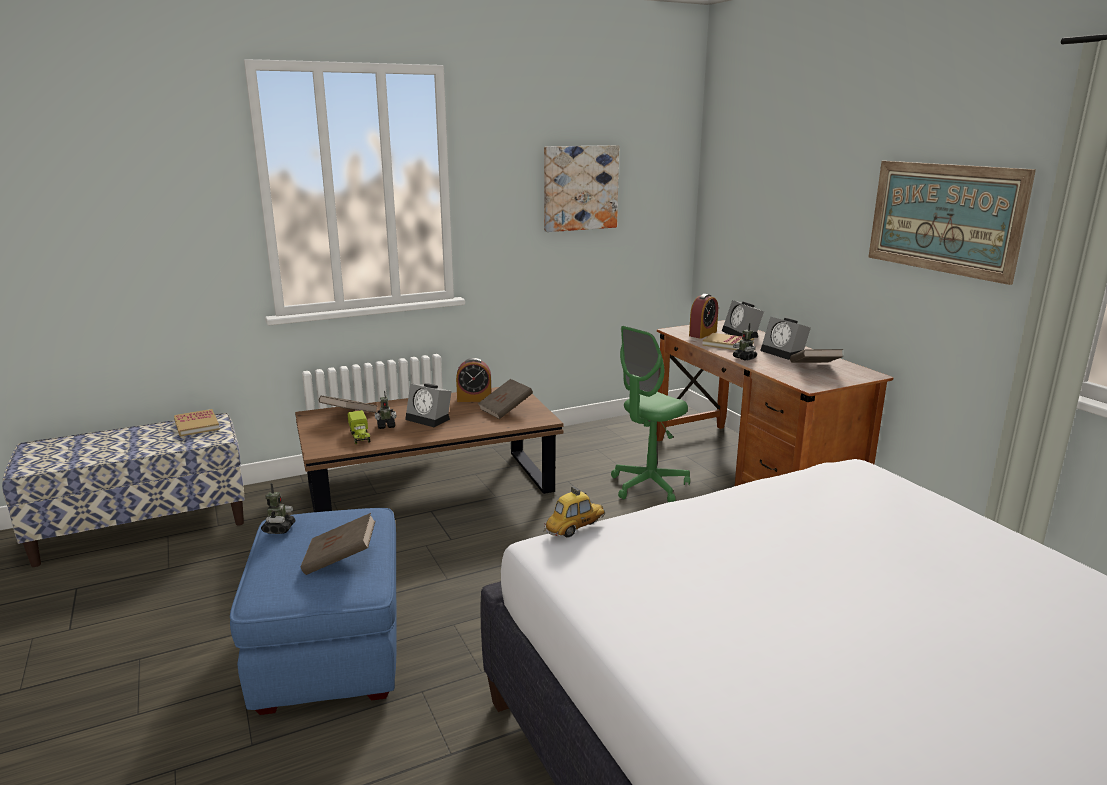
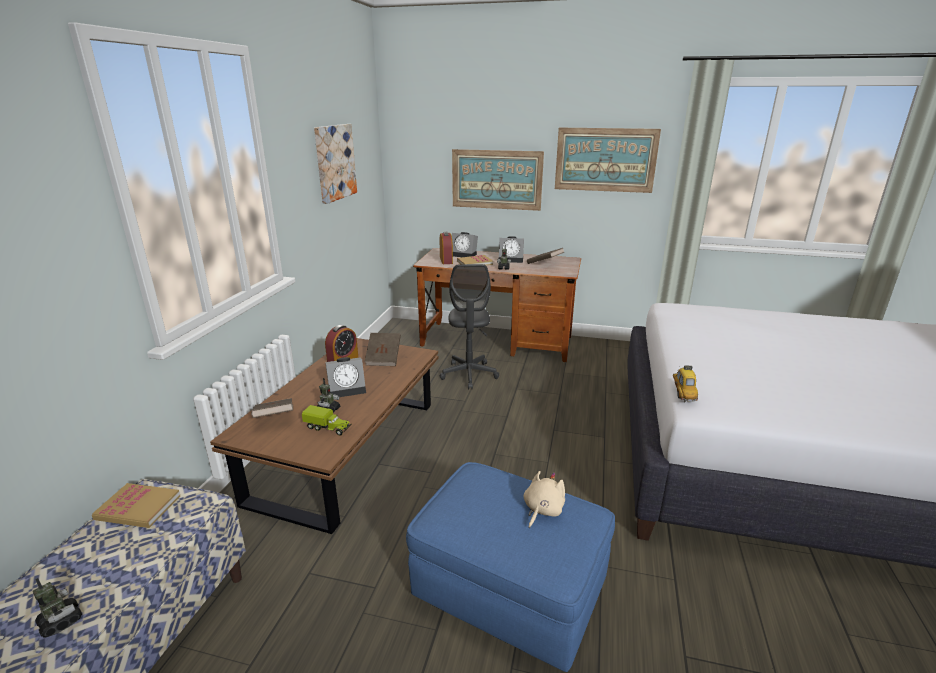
camera: 50 degrees left, 5 degrees up
toy robot [261,483,296,534] -> toy robot moved to [33,578,82,638]
brown book [300,513,375,575] -> beige plush toy [524,471,565,528]
green office chair [611,326,690,502] -> grey office chair [440,264,499,389]
none -> picture [452,149,544,211]

